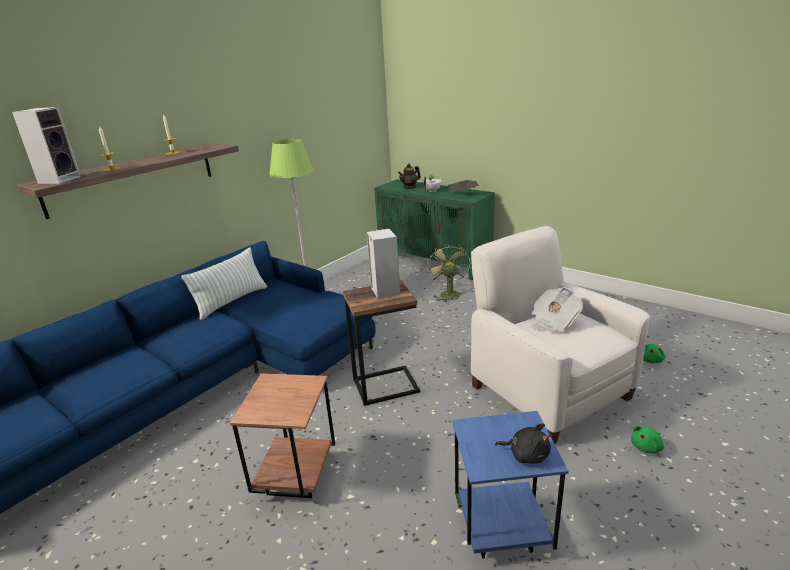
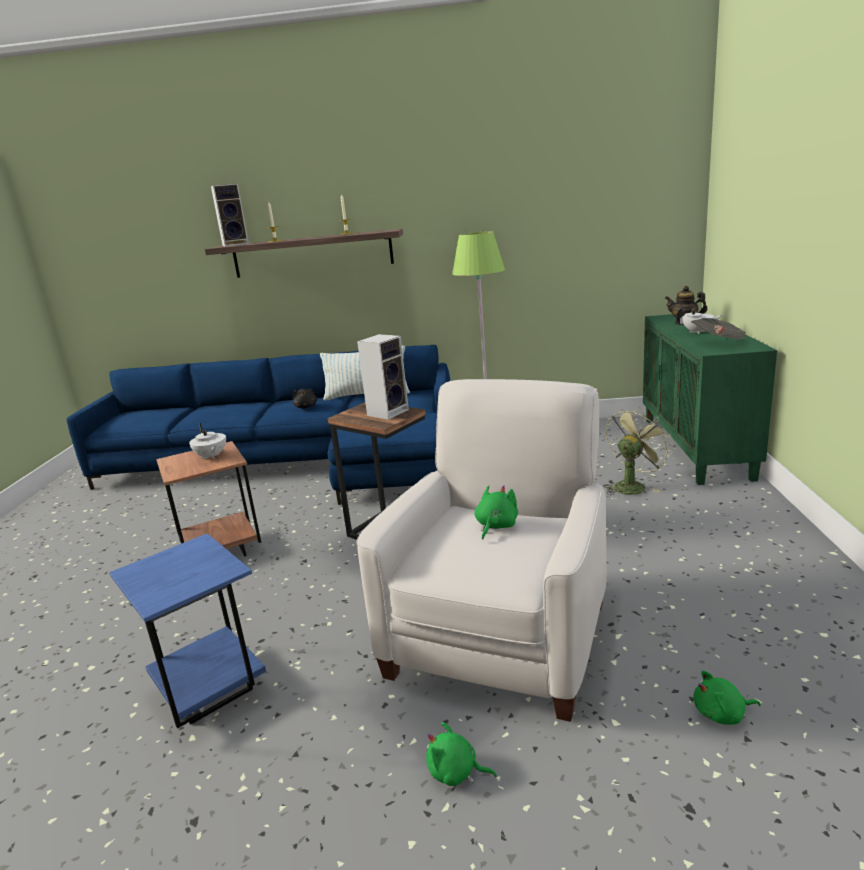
camera: 55 degrees right, 5 degrees down
black plush toy [495,424,551,464] -> black plush toy moved to [293,388,317,409]
newspaper [532,287,583,333] -> green plush toy [474,485,518,540]
none -> white teapot [189,423,226,459]

